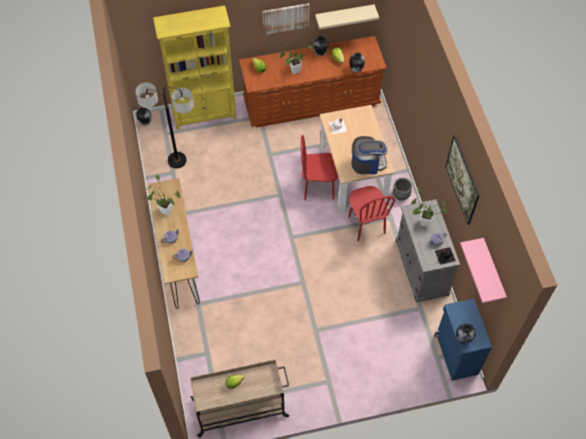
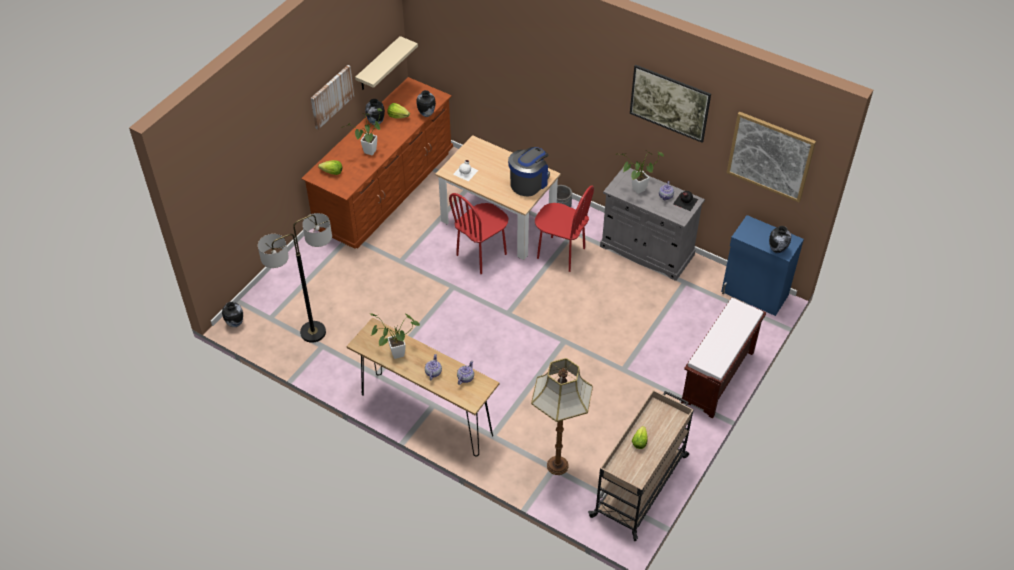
camera: 45 degrees left, 10 degrees down
yellow bookcase [153,6,237,130] -> none
pink shelf [460,238,507,303] -> picture [727,112,816,202]
none -> floor lamp [531,358,593,475]
none -> brown bench [681,298,766,418]

